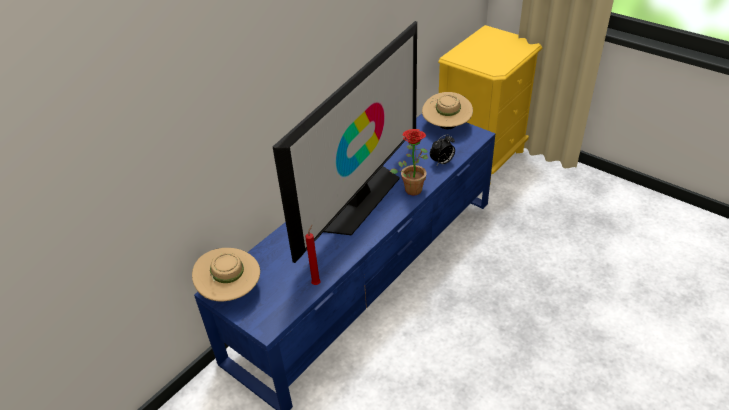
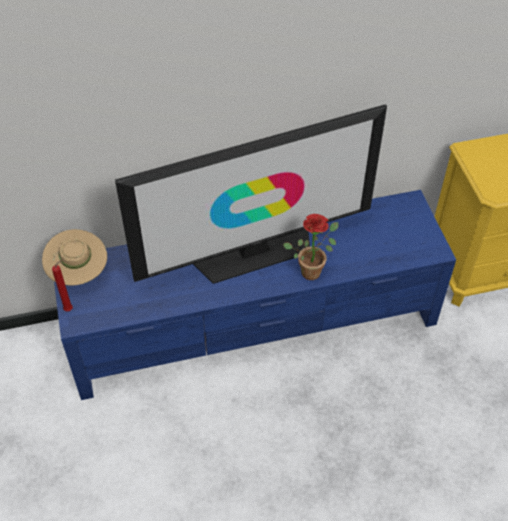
camera: 35 degrees right, 10 degrees up
red candle [305,225,321,285] -> red candle moved to [52,260,73,311]
beige hat [422,92,473,129] -> none
alarm clock [430,134,455,165] -> none

